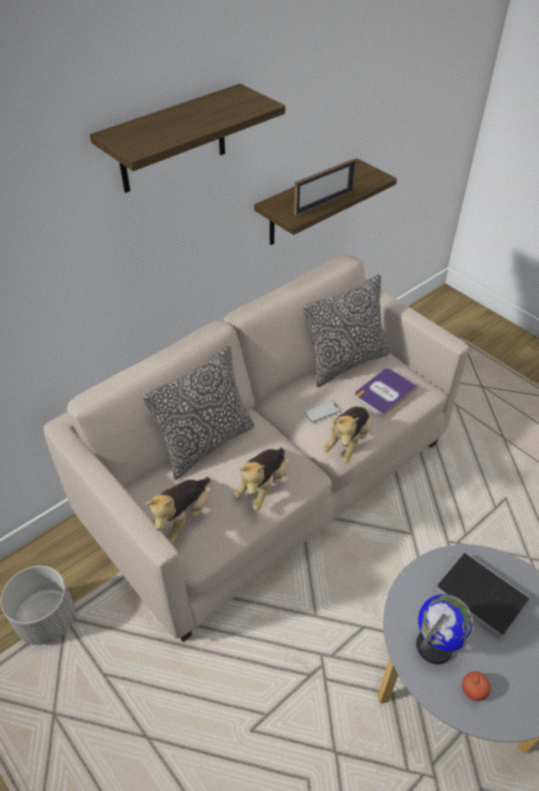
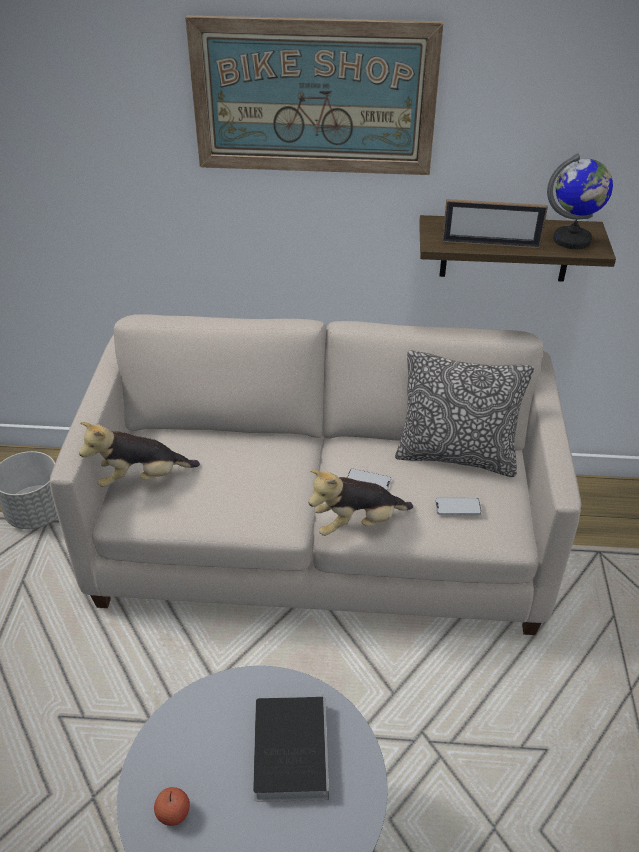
camera: 45 degrees right, 5 degrees down
shelf [90,84,285,193] -> picture [185,15,443,175]
pillow [143,345,254,480] -> none
plush toy [233,448,288,511] -> none
book [355,368,418,417] -> phone [435,498,481,515]
globe [416,594,474,664] -> globe moved to [547,153,613,249]

